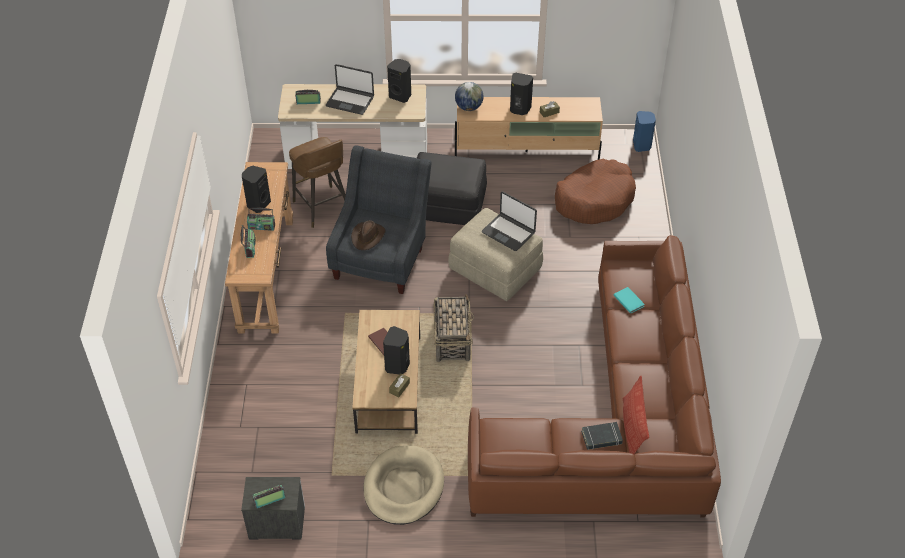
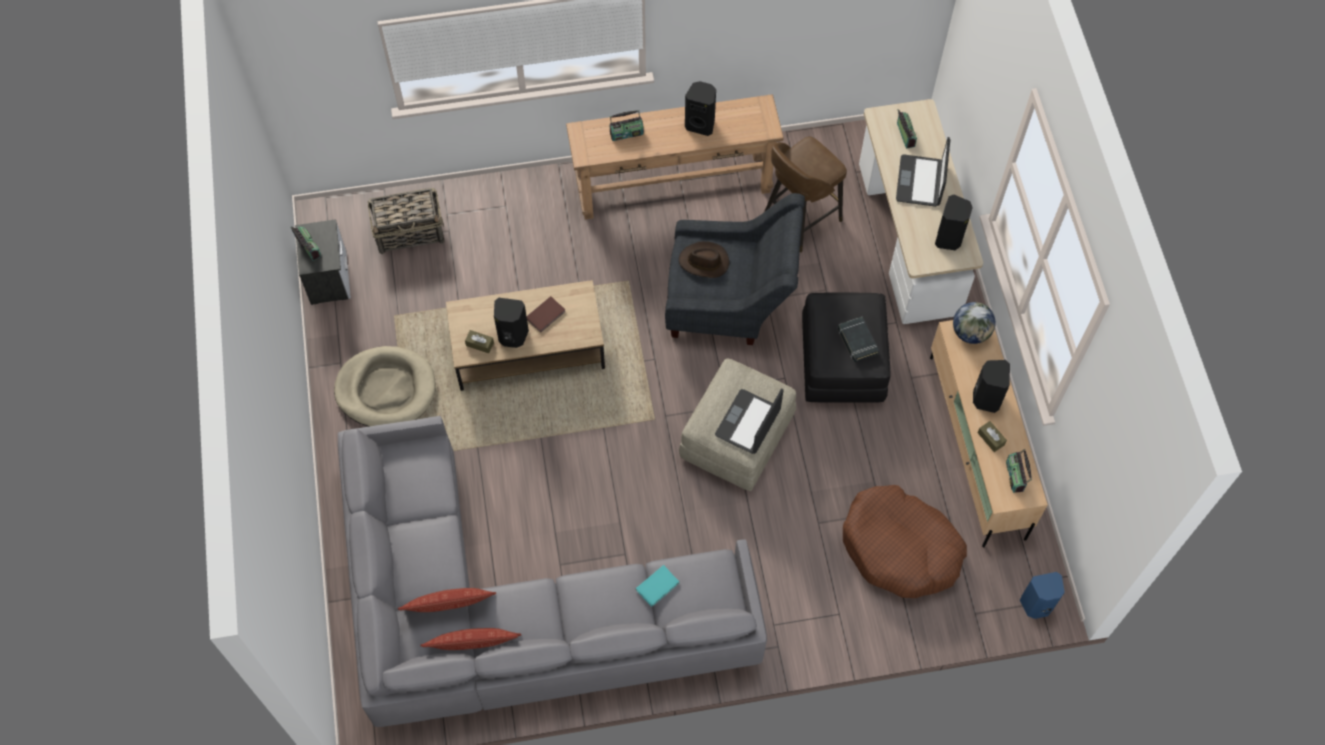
camera: 80 degrees right, 15 degrees up
radio [247,208,275,231] -> radio moved to [1006,449,1032,493]
basket [434,294,474,362] -> basket moved to [368,188,444,254]
brown sofa [468,235,721,518] -> grey sofa [338,416,767,727]
black book [581,422,623,450] -> black book moved to [838,317,879,362]
none -> pillow [420,628,521,650]

